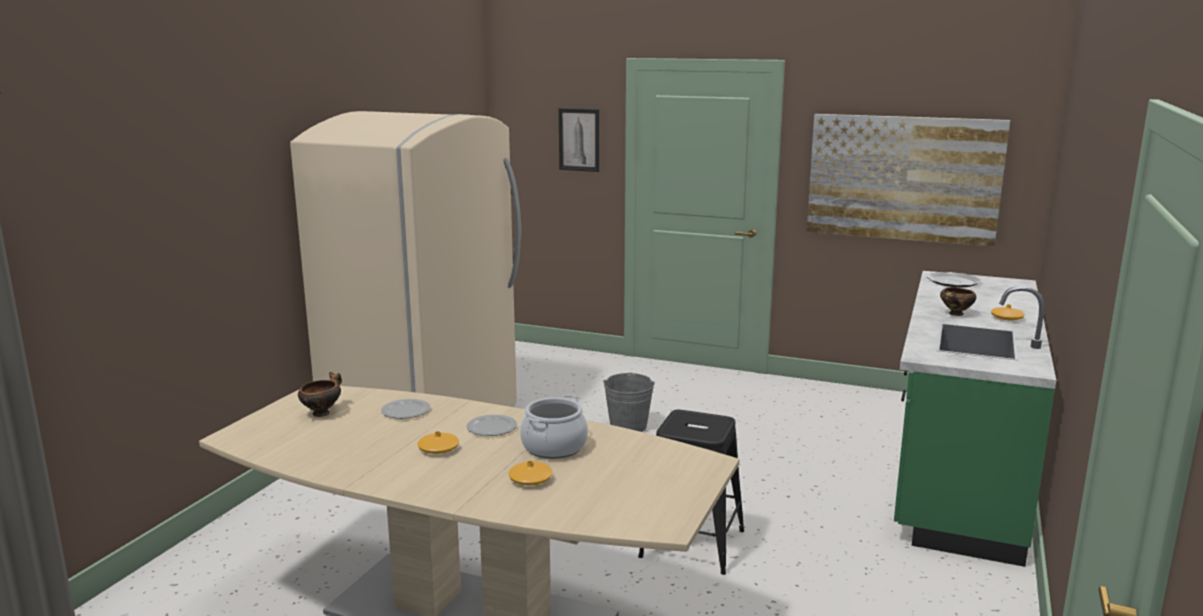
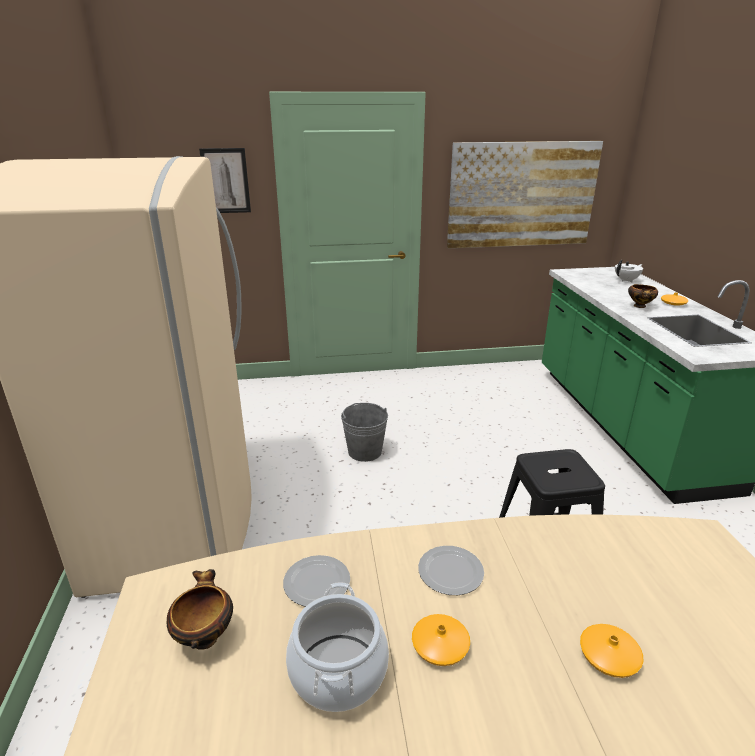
camera: 30 degrees left, 10 degrees up
cooking pot [520,394,588,459] -> cooking pot moved to [286,582,389,712]
plate [927,272,981,287] -> none
none -> white teapot [615,260,643,282]

